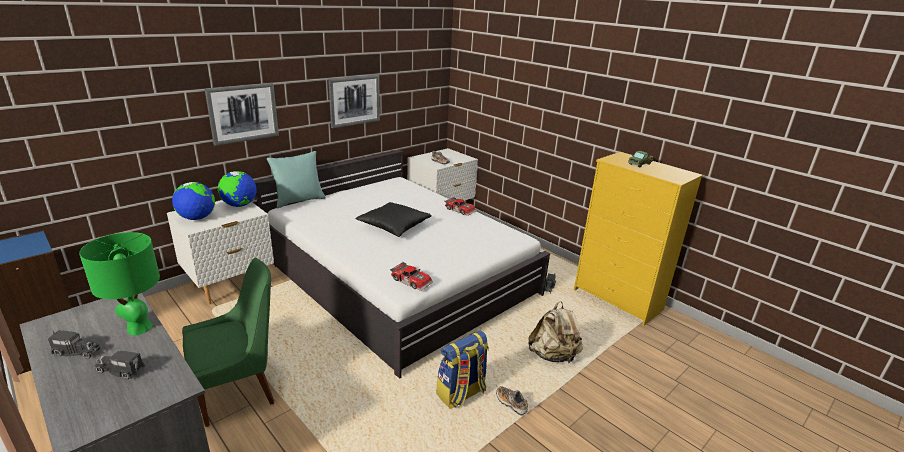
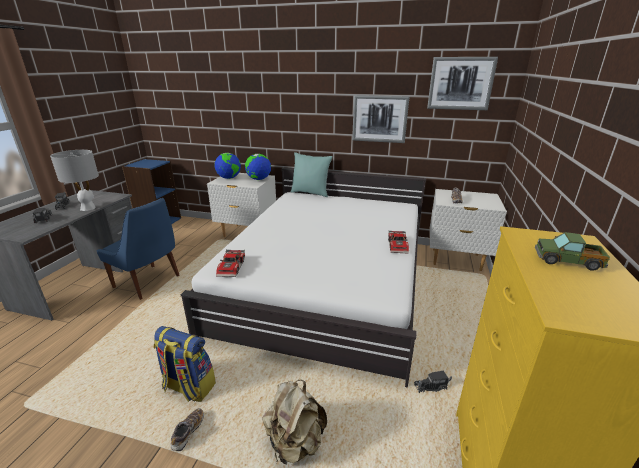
camera: 60 degrees right, 0 degrees up
green table lamp [79,232,160,336] -> grey table lamp [50,150,99,211]
green chair [182,258,274,427] -> blue chair [97,198,180,300]
picture [205,83,279,146] -> picture moved to [427,57,498,110]
black pillow [356,202,432,237] -> none

